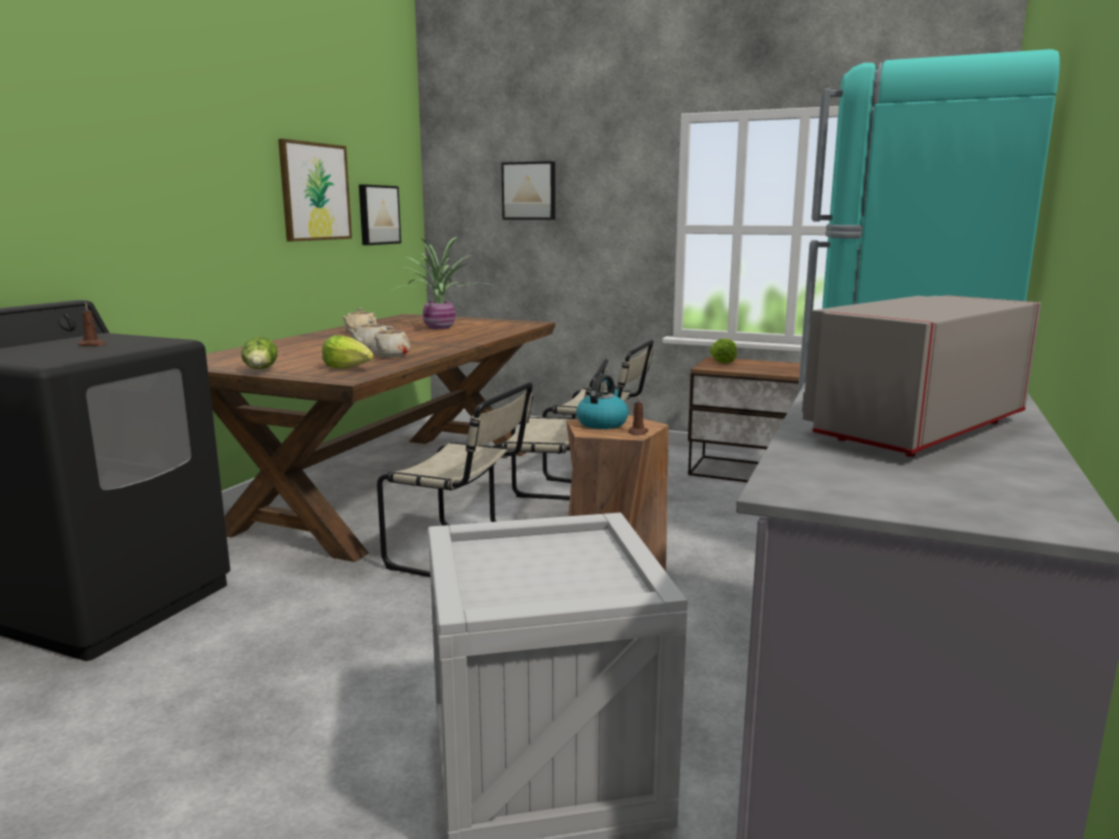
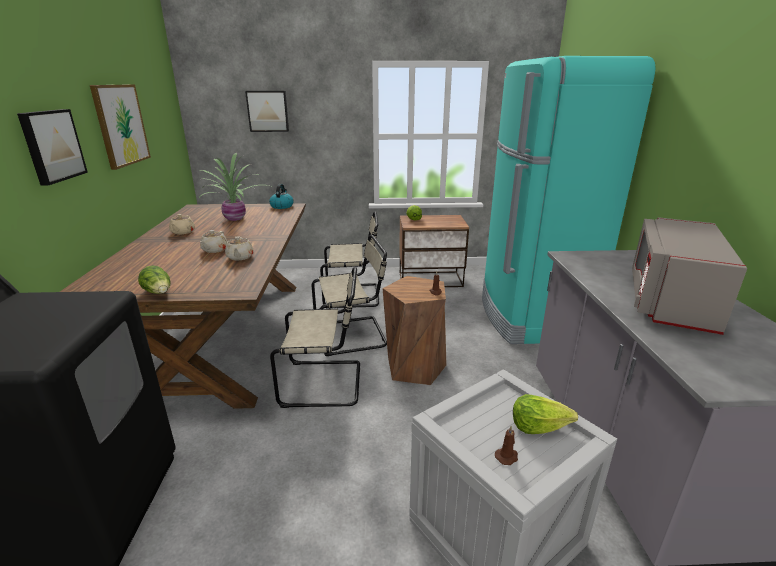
camera: 25 degrees left, 10 degrees up
brown candle [78,303,107,346] -> brown candle moved to [495,426,518,465]
lettuce [322,335,374,369] -> lettuce moved to [513,394,578,434]
picture [359,184,401,245] -> picture moved to [17,109,88,185]
kettle [576,374,629,429] -> kettle moved to [269,184,294,209]

